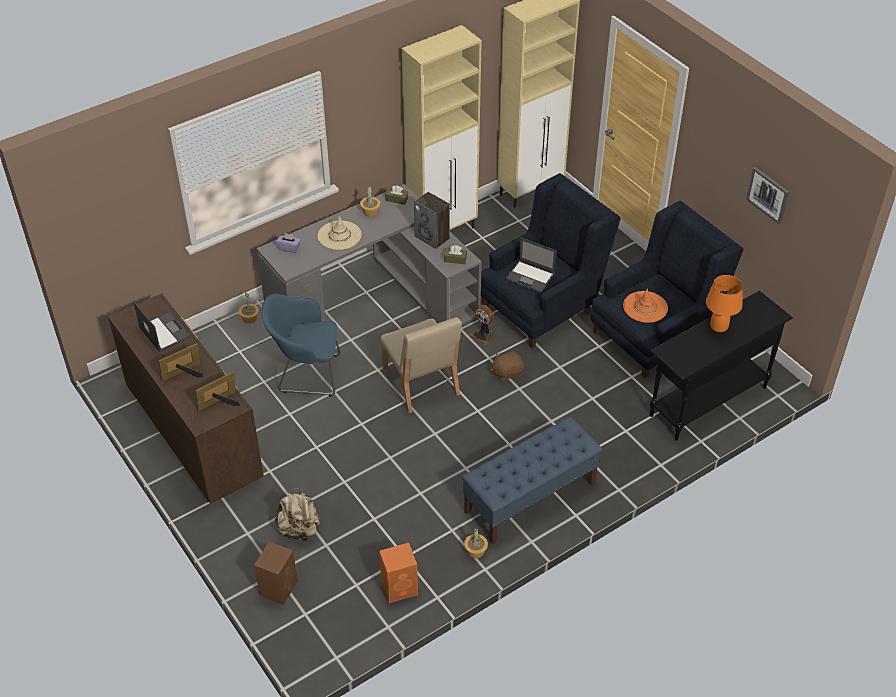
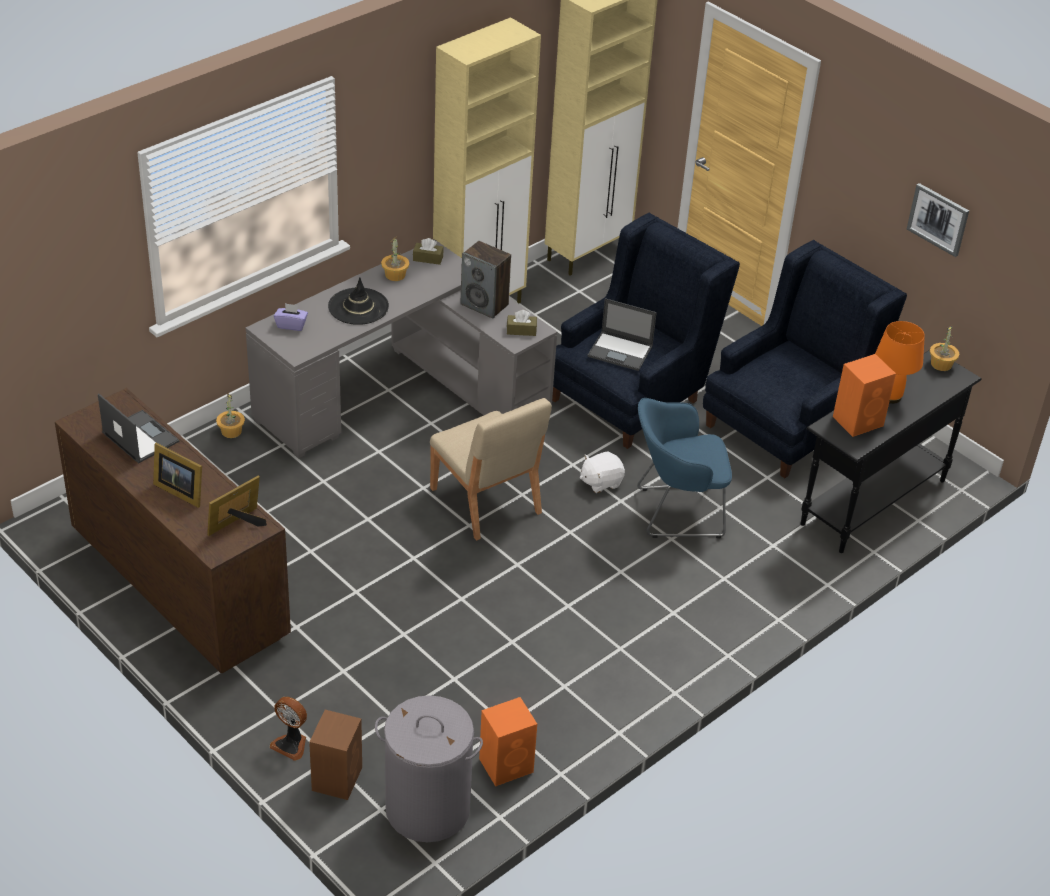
camera: 10 degrees left, 5 degrees down
picture frame [159,343,203,382] -> picture frame turned 105 degrees counterclockwise [153,443,202,508]
blue armchair [262,294,340,396] -> blue armchair moved to [637,398,732,539]
beige backpack [275,488,320,541] -> none
beige hat [318,216,362,250] -> black hat [328,278,389,325]
blue bench [462,416,602,544] -> none
potted plant [464,527,488,558] -> potted plant moved to [929,325,959,371]
fan [470,305,494,345] -> fan moved to [270,697,307,761]
brown plush toy [491,352,524,382] -> white plush toy [580,452,625,493]
orange hat [623,288,668,323] -> none
none -> grey laundry basket [375,695,483,842]
none -> orange speaker [833,354,896,437]

